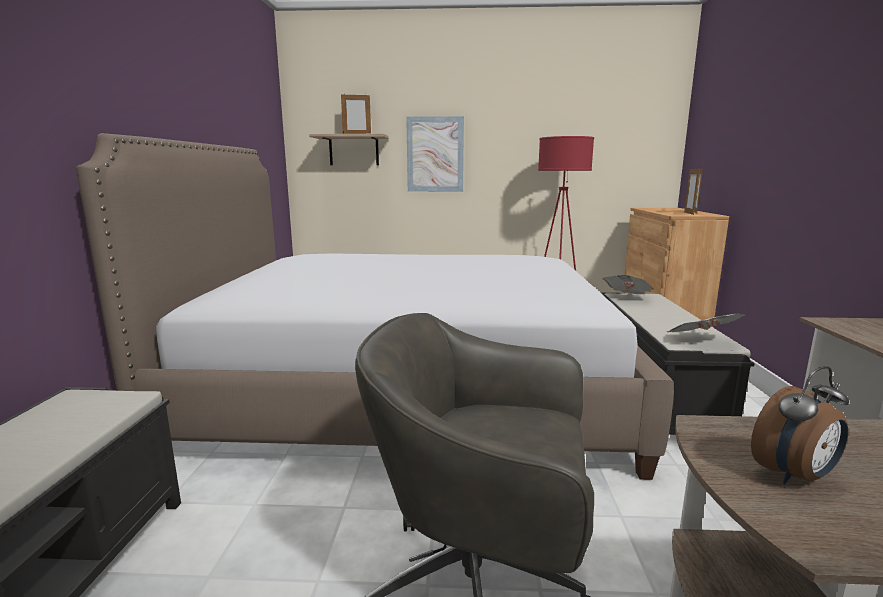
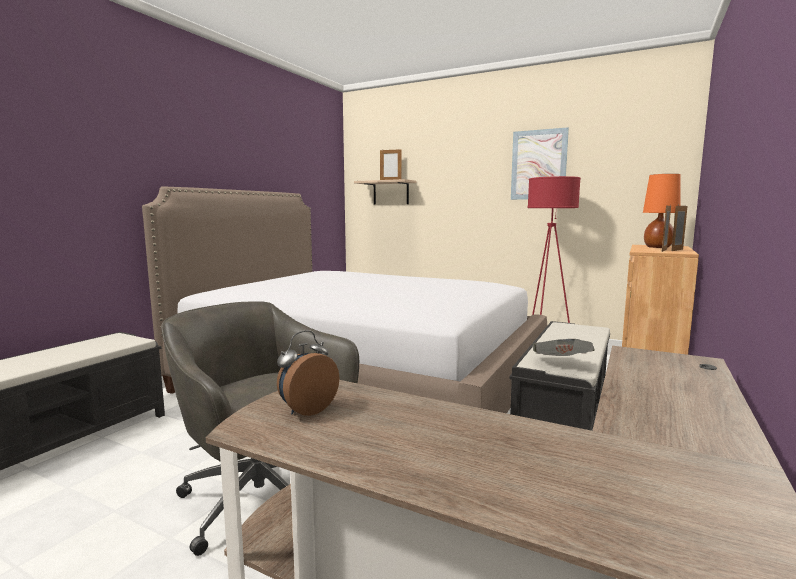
camera: 25 degrees right, 5 degrees down
picture [406,116,464,192] -> picture moved to [511,127,569,200]
newspaper [602,275,654,294] -> none
alarm clock [751,366,849,484] -> alarm clock turned 135 degrees clockwise [277,330,340,416]
none -> orange table lamp [643,174,681,248]

